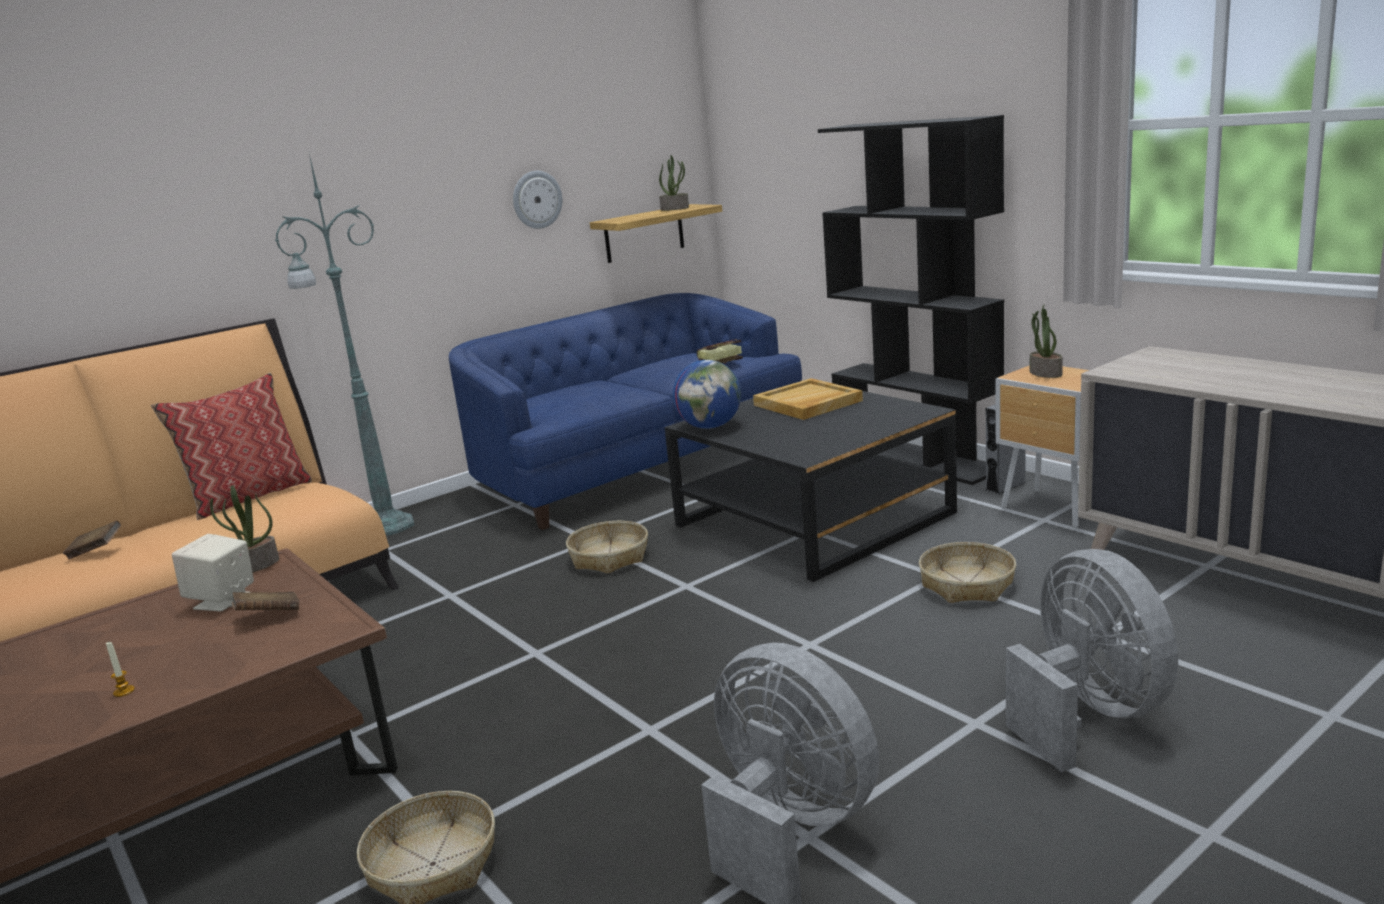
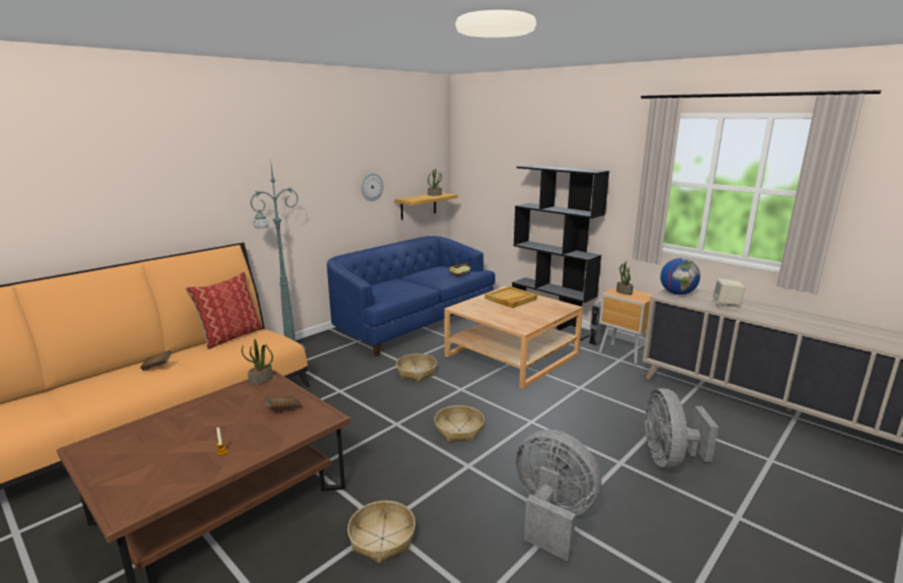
camera: 10 degrees left, 0 degrees up
beige speaker [172,534,254,611] -> beige speaker moved to [713,278,745,309]
black coffee table [665,391,957,582] -> beige coffee table [444,286,583,389]
globe [673,360,741,429] -> globe moved to [660,258,700,295]
basket [919,542,1016,603] -> basket moved to [434,405,484,442]
grey fan [1006,549,1178,772] -> grey fan turned 150 degrees counterclockwise [644,388,719,469]

